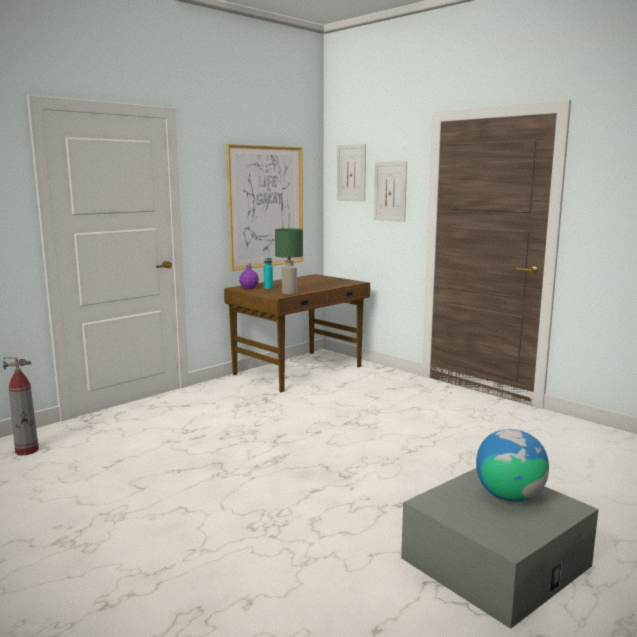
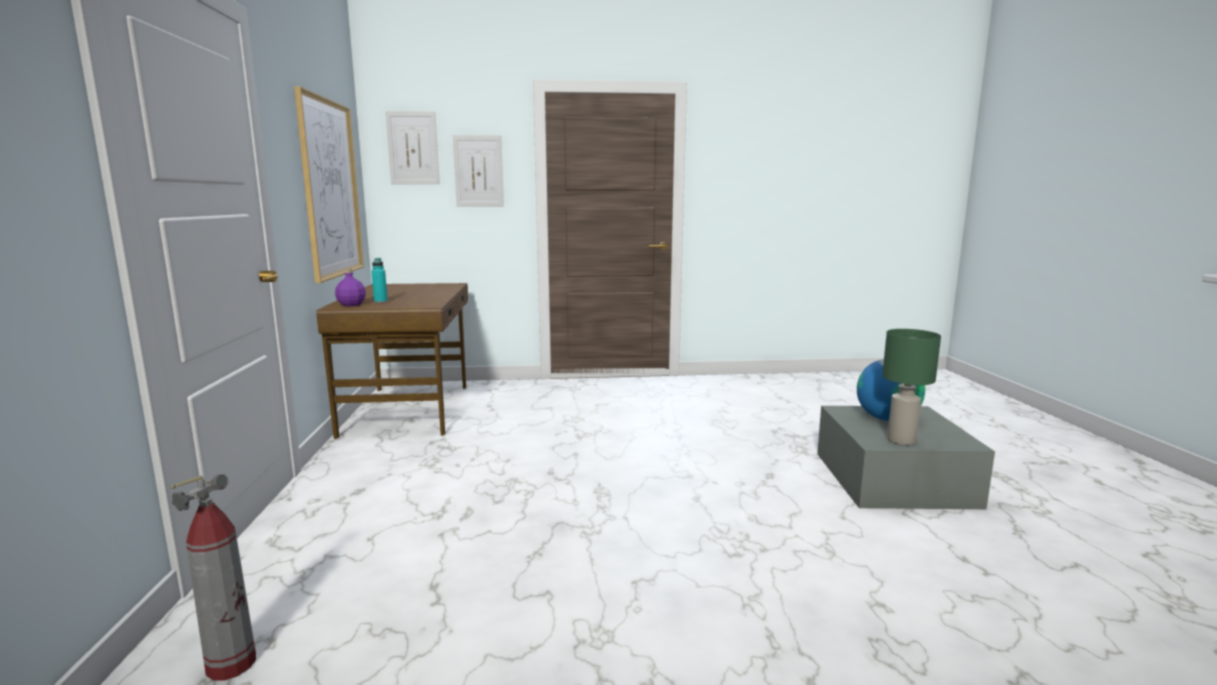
camera: 50 degrees left, 0 degrees up
green table lamp [275,228,303,295] -> green table lamp moved to [882,329,941,445]

